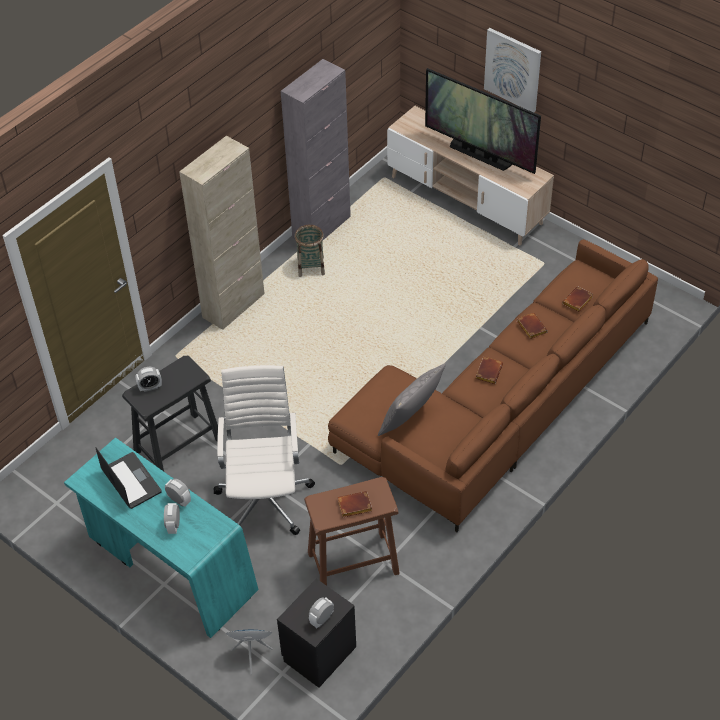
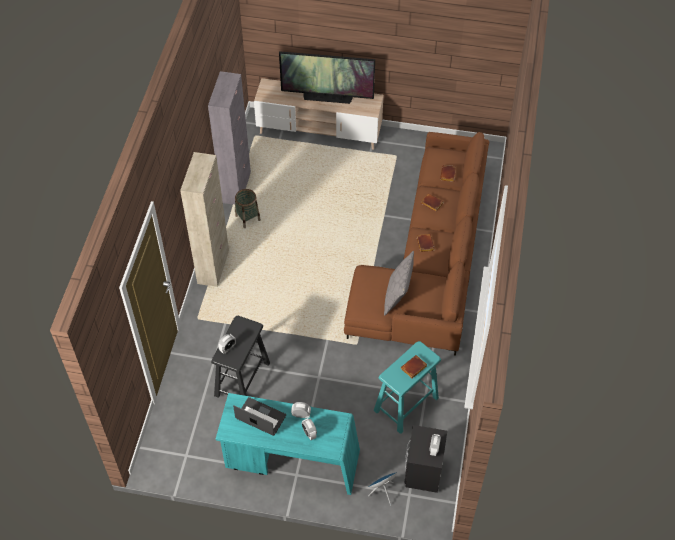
camera: 30 degrees left, 5 degrees up
white office chair [214,365,315,535] -> none
brown stool [304,477,400,586] -> turquoise stool [374,341,441,434]
picture [484,28,541,112] -> none

